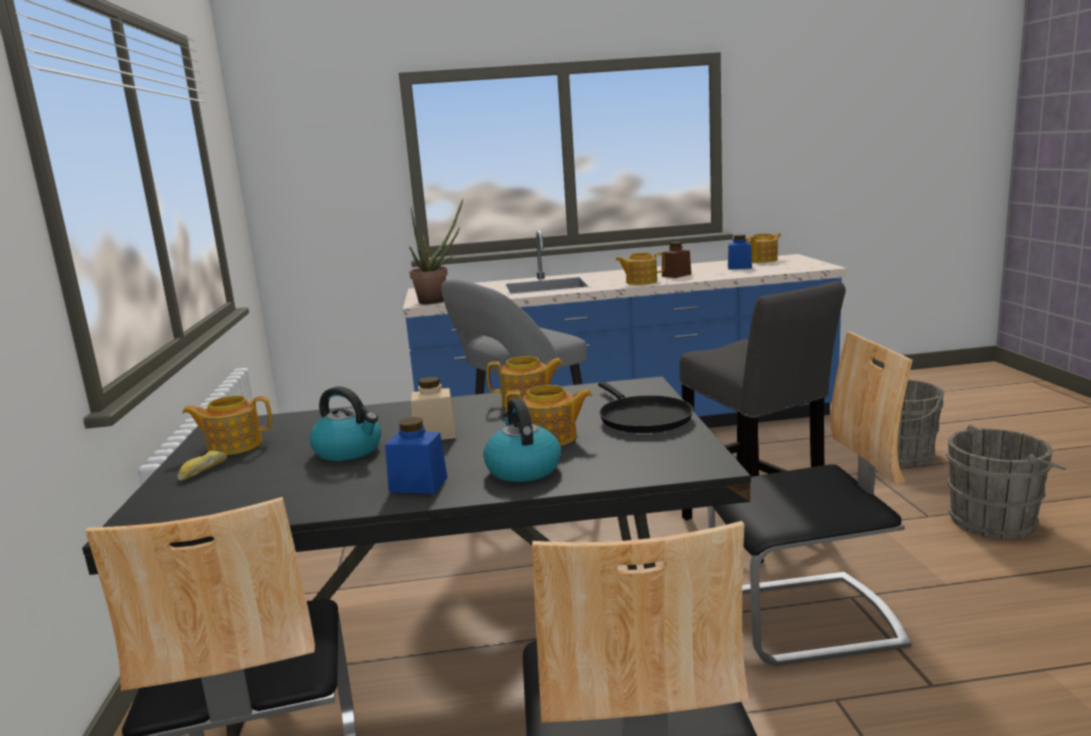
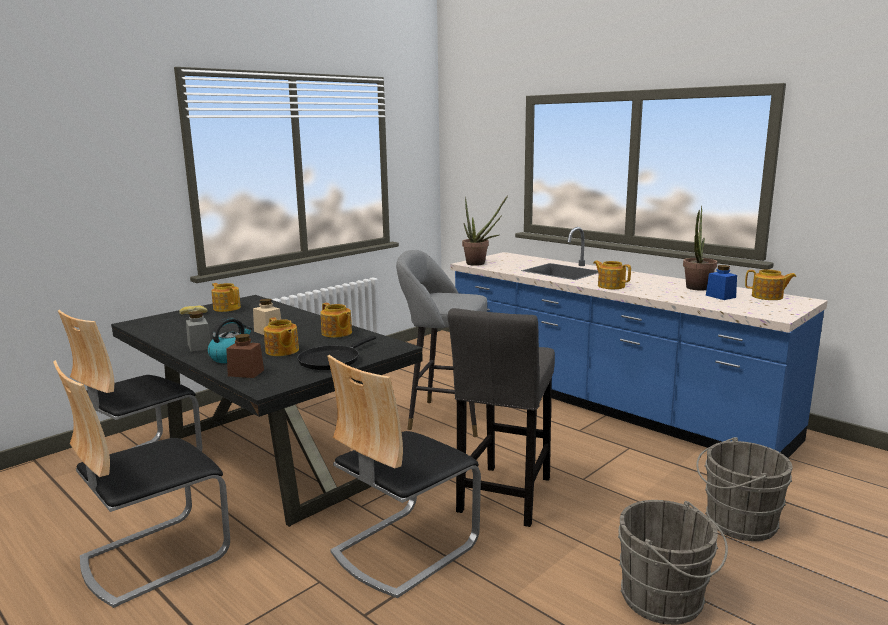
camera: 50 degrees right, 0 degrees up
kettle [309,386,381,461] -> none
blue jar [385,417,448,494] -> grey jar [186,311,211,352]
brown jar [662,242,691,278] -> brown jar moved to [226,334,264,378]
chair [707,331,913,666] -> chair turned 90 degrees clockwise [327,355,481,598]
none -> potted plant [683,206,717,291]

